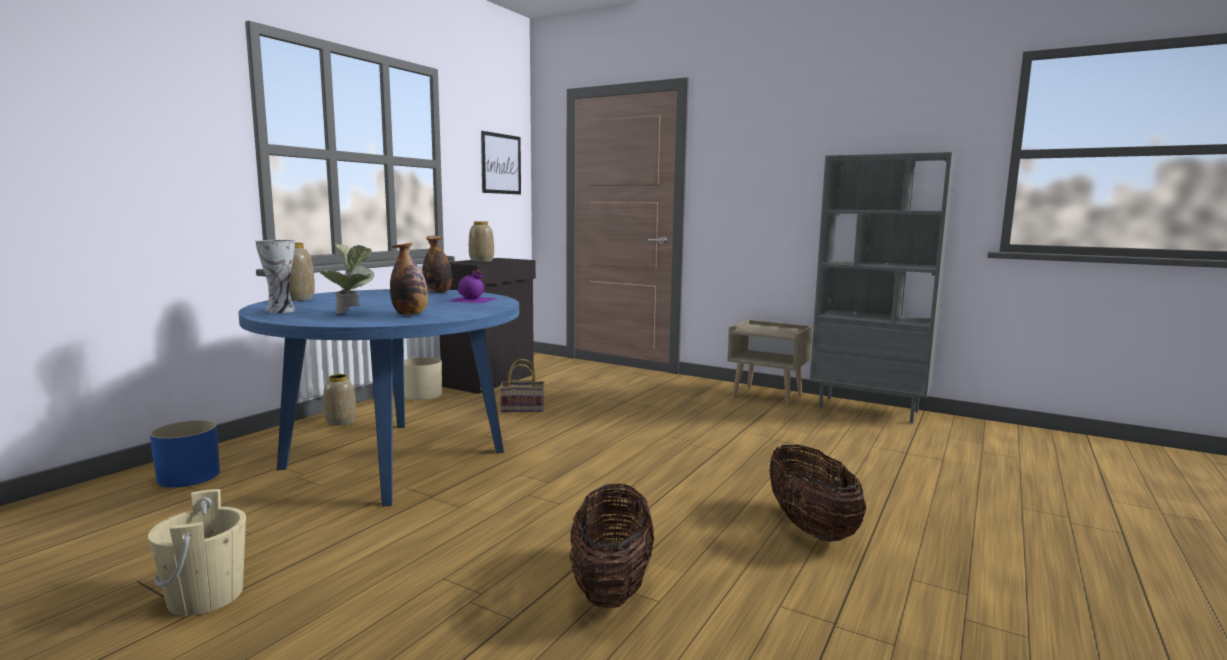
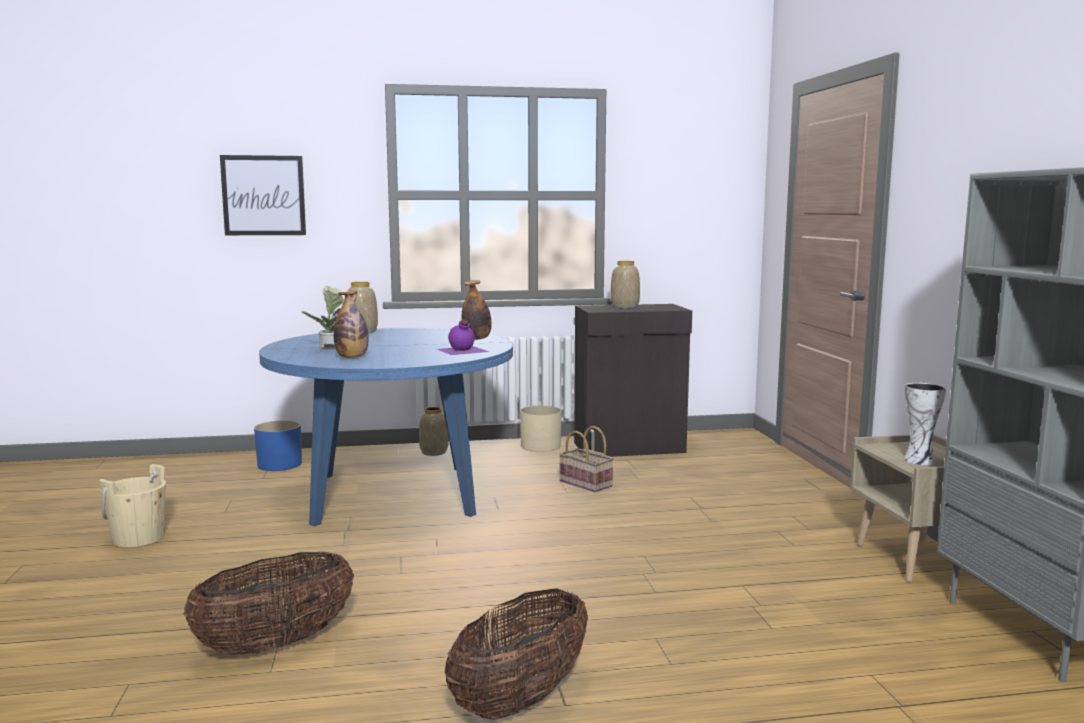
camera: 50 degrees right, 0 degrees up
vase [256,240,296,313] -> vase moved to [904,383,946,465]
picture [481,131,521,195] -> picture moved to [220,155,306,235]

